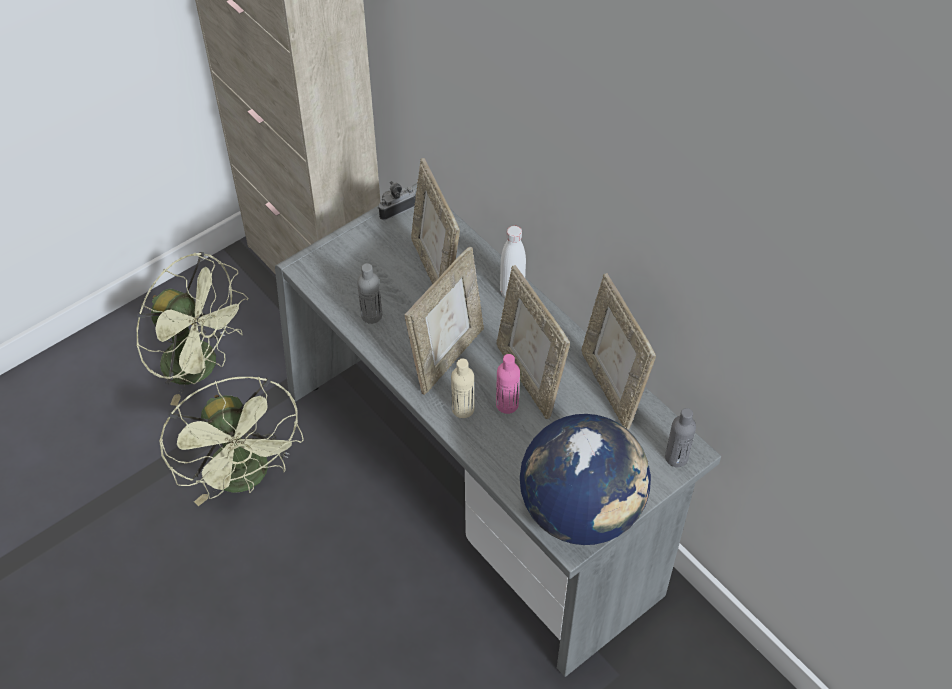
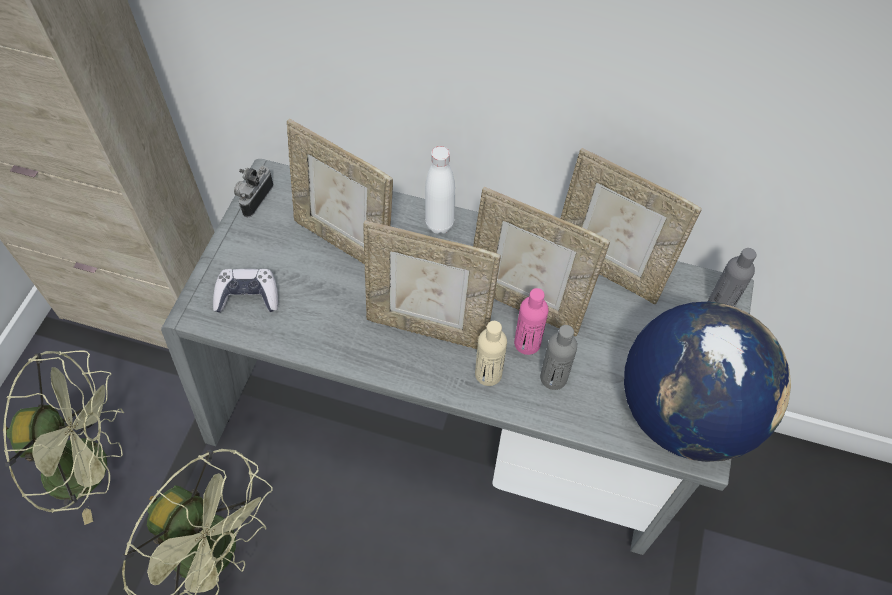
camera: 35 degrees left, 5 degrees up
grey bottle [357,263,382,324] -> grey bottle moved to [540,325,577,390]
picture frame [405,247,484,395] -> picture frame turned 105 degrees clockwise [363,221,501,349]
none -> game controller [213,269,278,313]

